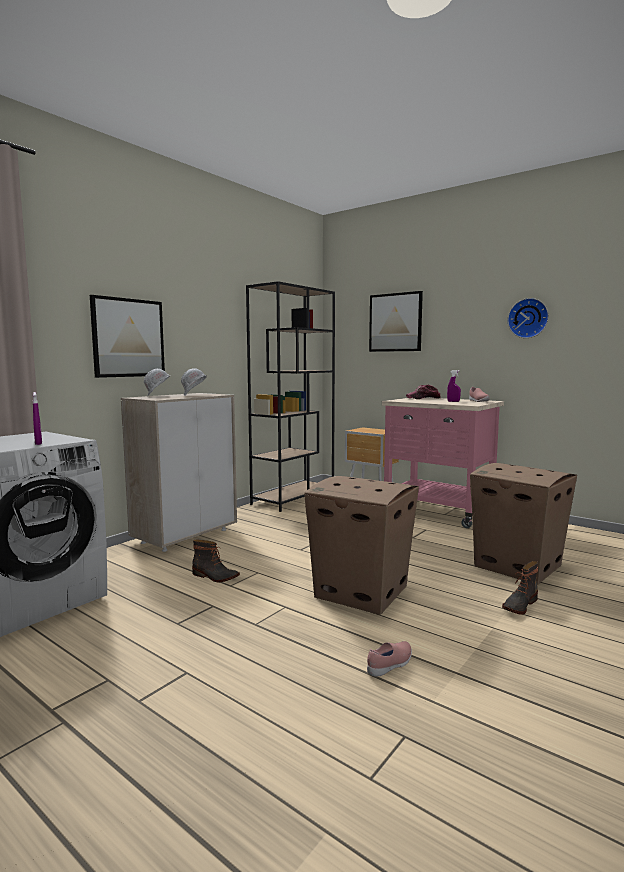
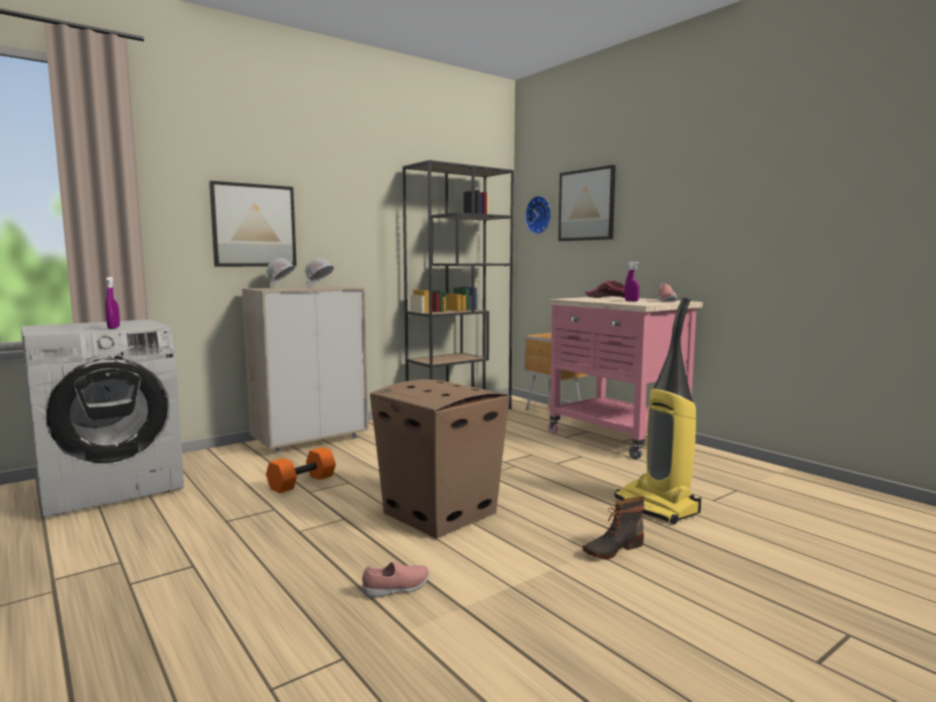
camera: 15 degrees right, 0 degrees up
boot [192,540,240,582] -> orange dumbbell [266,447,336,493]
cardboard box [470,463,577,585] -> vacuum cleaner [614,297,701,524]
wall clock [507,298,549,338] -> wall clock moved to [525,196,551,234]

